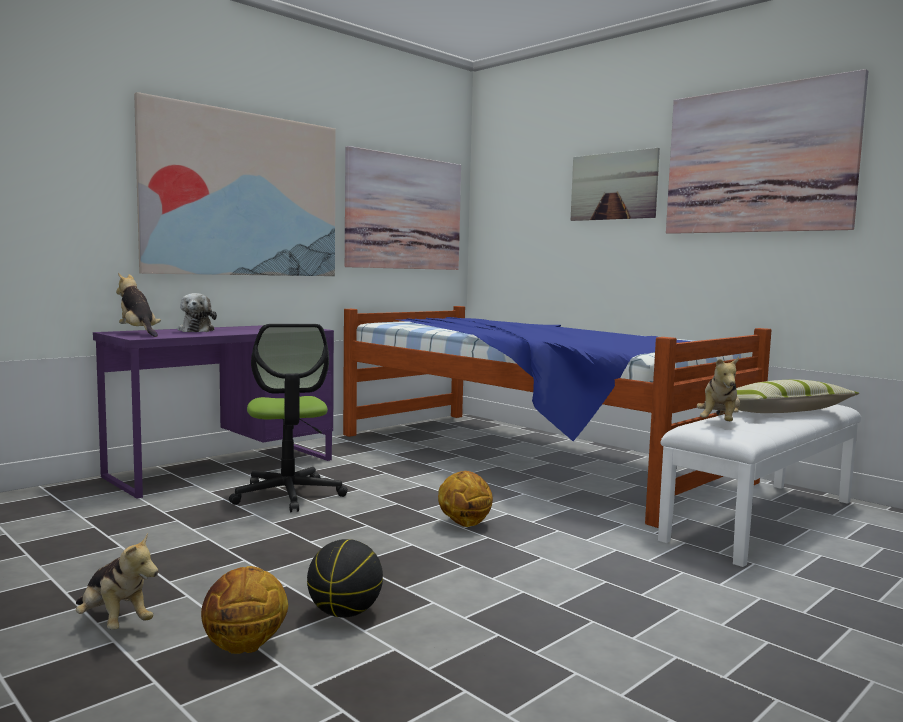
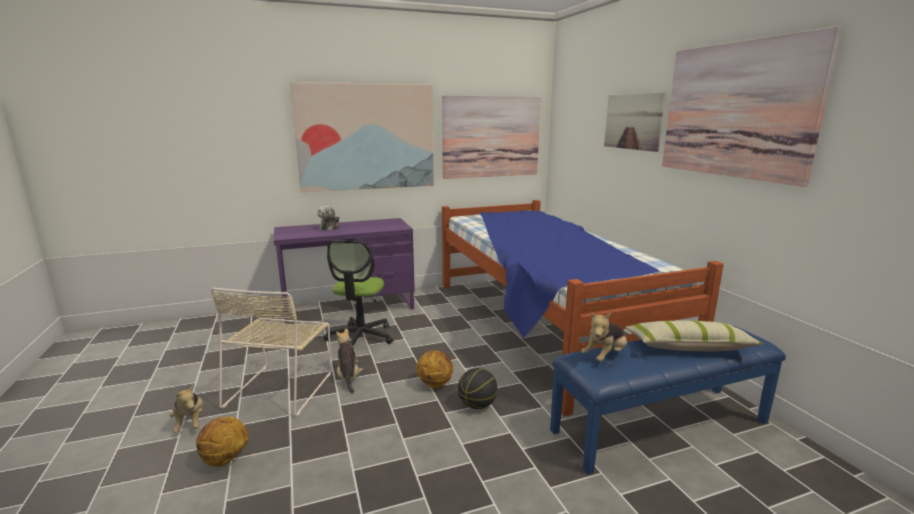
camera: 25 degrees right, 10 degrees up
plush toy [116,273,161,337] -> plush toy moved to [336,328,363,393]
basketball [307,539,383,617] -> basketball moved to [458,368,498,409]
white bench [658,404,861,567] -> blue bench [550,326,786,475]
none -> beige chair [211,287,332,416]

